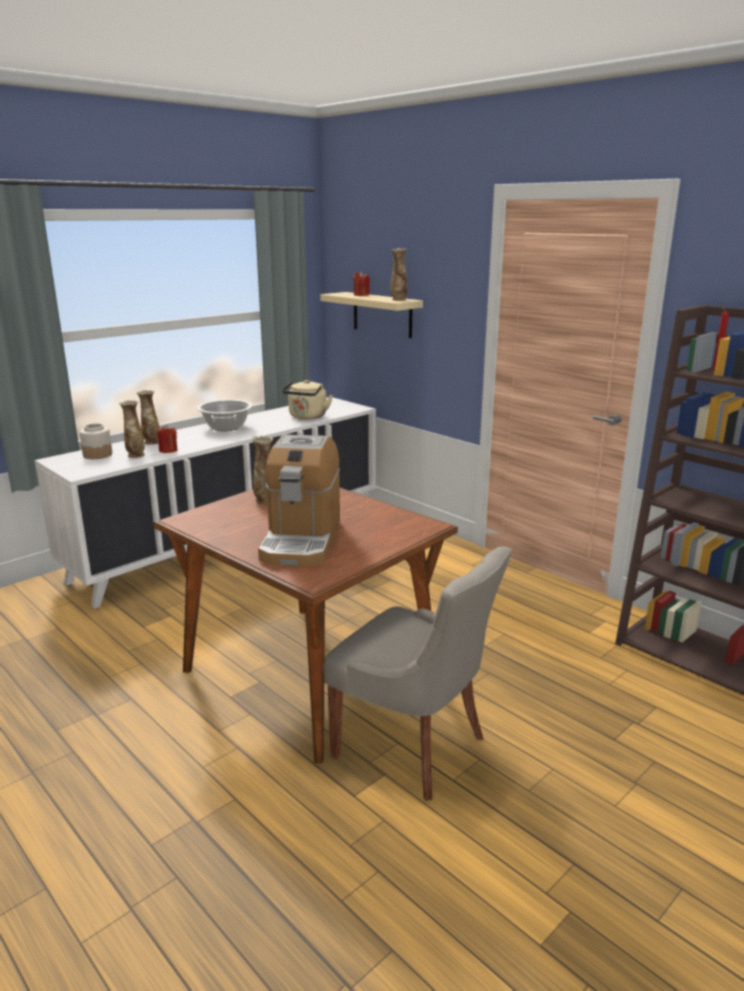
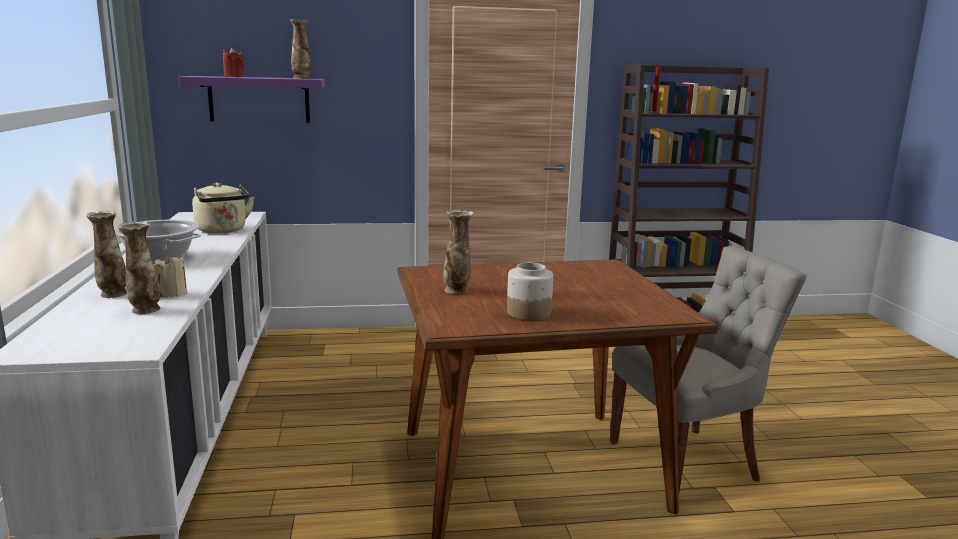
camera: 55 degrees left, 5 degrees down
jar [80,423,112,459] -> jar moved to [507,263,553,320]
red candle [157,425,177,453] -> beige candle [154,254,187,298]
coffee machine [258,434,340,567] -> none
beige shelf [320,292,423,338] -> purple shelf [179,76,325,123]

